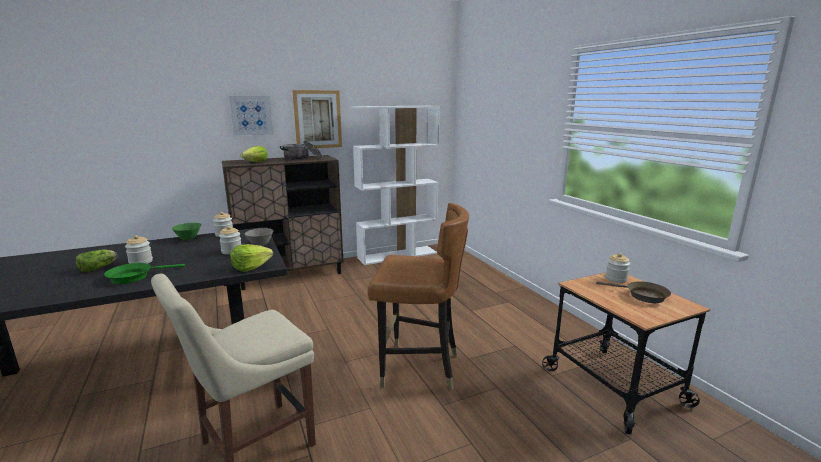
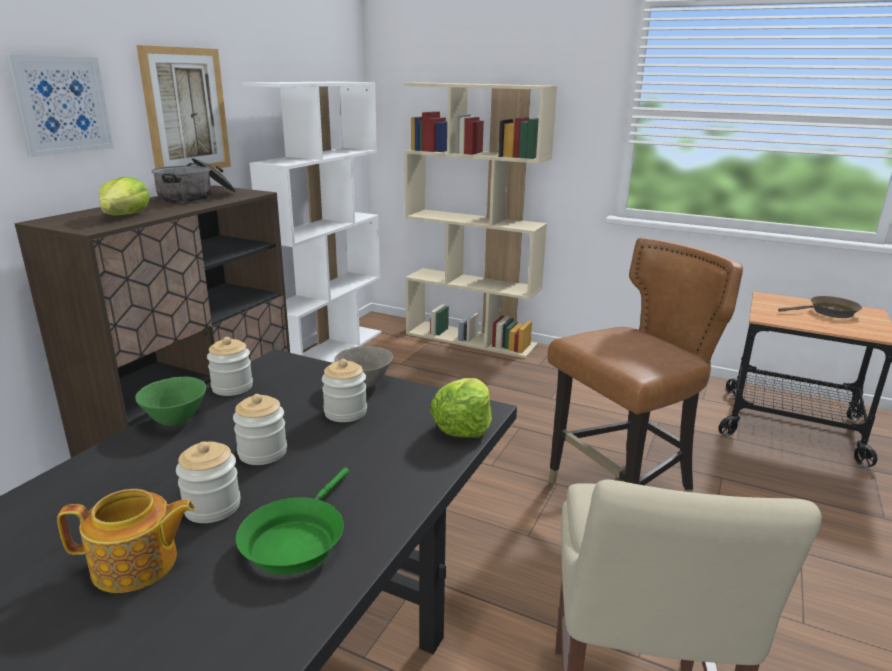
camera: 40 degrees left, 5 degrees up
lettuce [76,250,118,272] -> teapot [57,489,195,593]
jar [605,253,630,283] -> jar moved to [233,394,287,465]
none -> beige bookcase [404,83,557,358]

